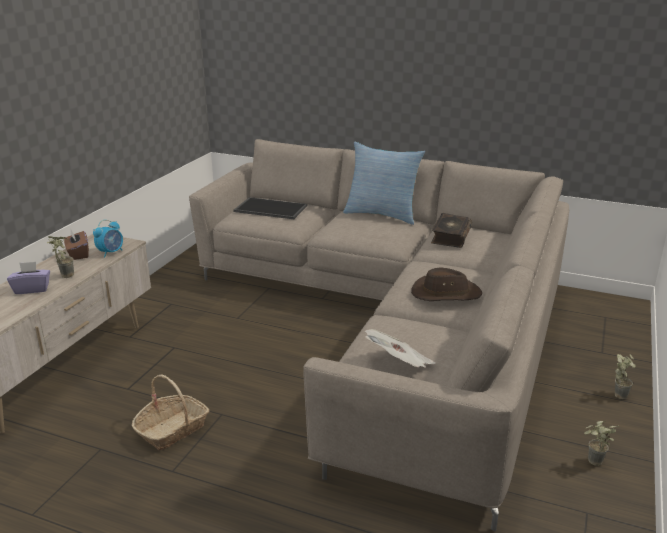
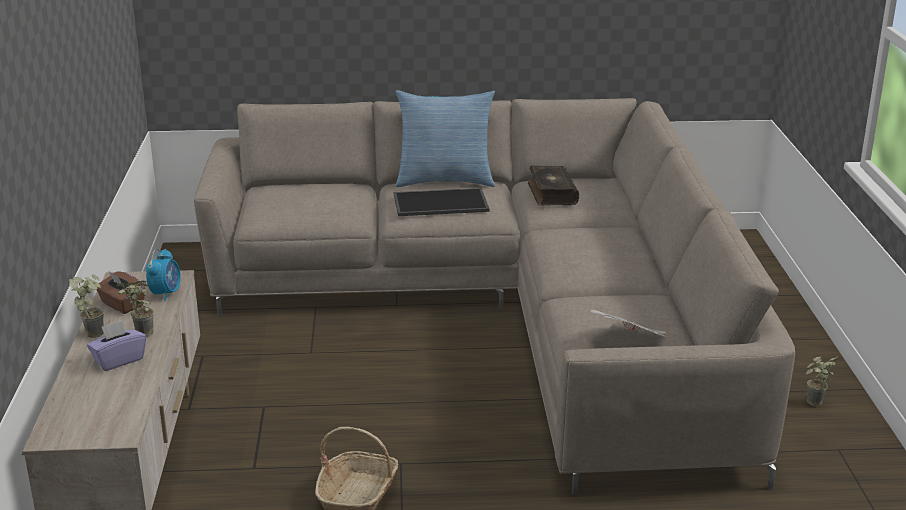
camera: 25 degrees left, 0 degrees up
tray [233,197,307,219] -> tray moved to [394,188,490,216]
brown hat [411,268,482,301] -> none
potted plant [615,354,636,399] -> potted plant moved to [69,274,104,338]

